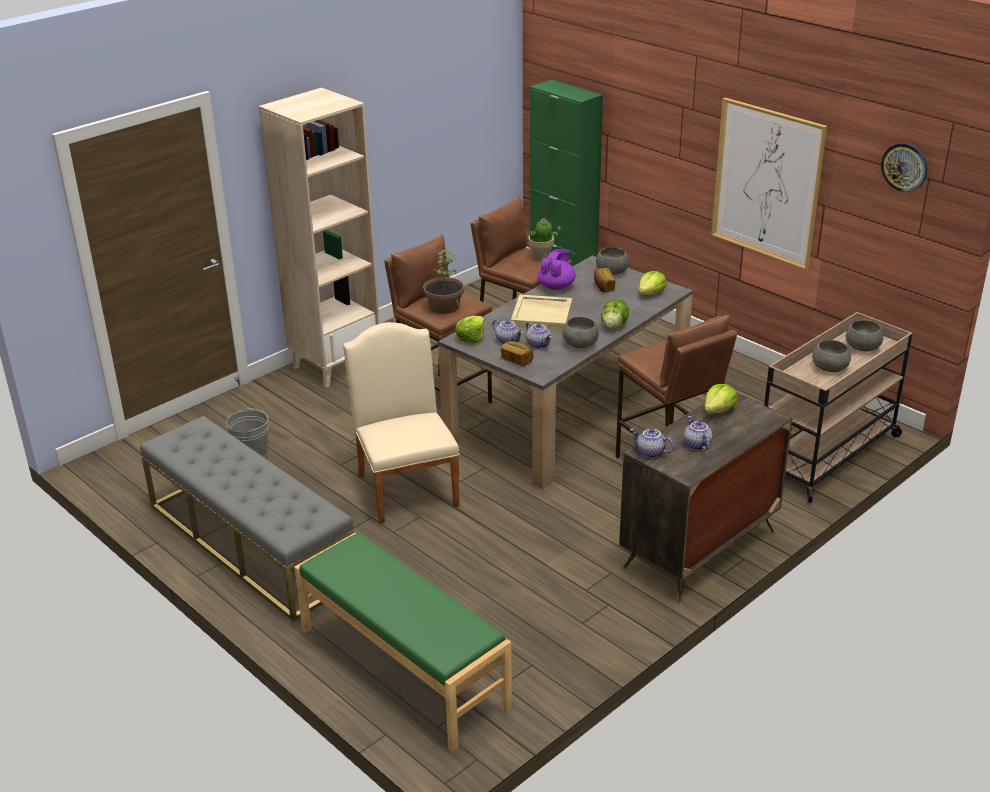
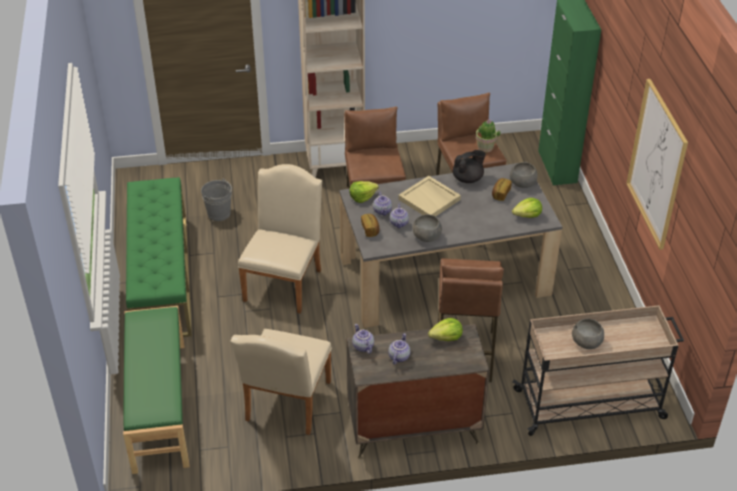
camera: 35 degrees right, 10 degrees up
grey bench [140,416,354,621] -> green bench [126,177,192,337]
potted plant [423,249,464,314] -> none
purple teapot [537,249,576,290] -> black teapot [453,150,486,183]
lettuce [601,299,629,329] -> none
grey bowl [846,320,884,352] -> none
wall clock [881,143,928,192] -> none
none -> beige chair [231,329,332,435]

